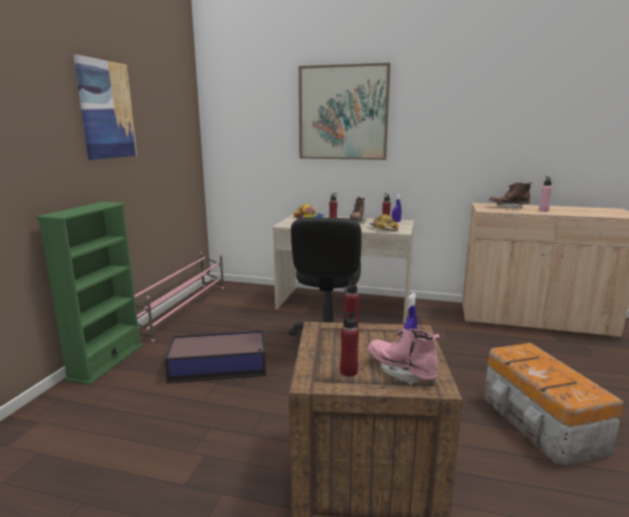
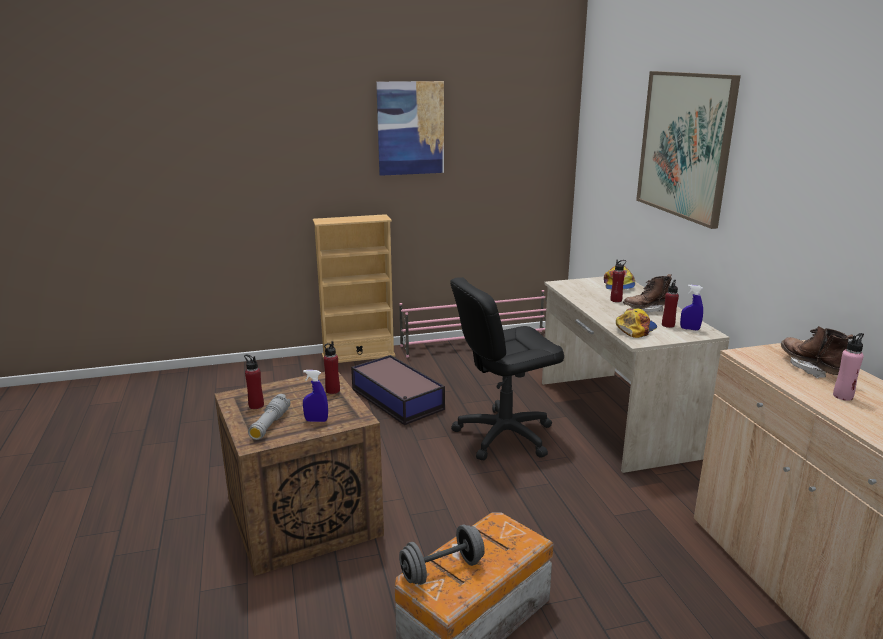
camera: 60 degrees right, 5 degrees up
green bookcase [37,202,143,385] -> beige bookcase [313,214,395,363]
pink boot [368,328,440,385] -> grey flashlight [248,394,290,440]
none -> grey dumbbell [399,524,485,585]

